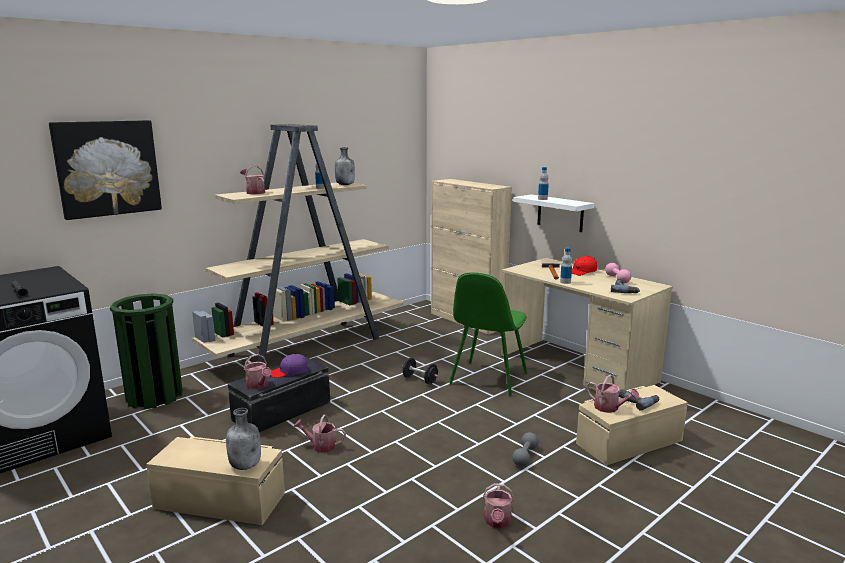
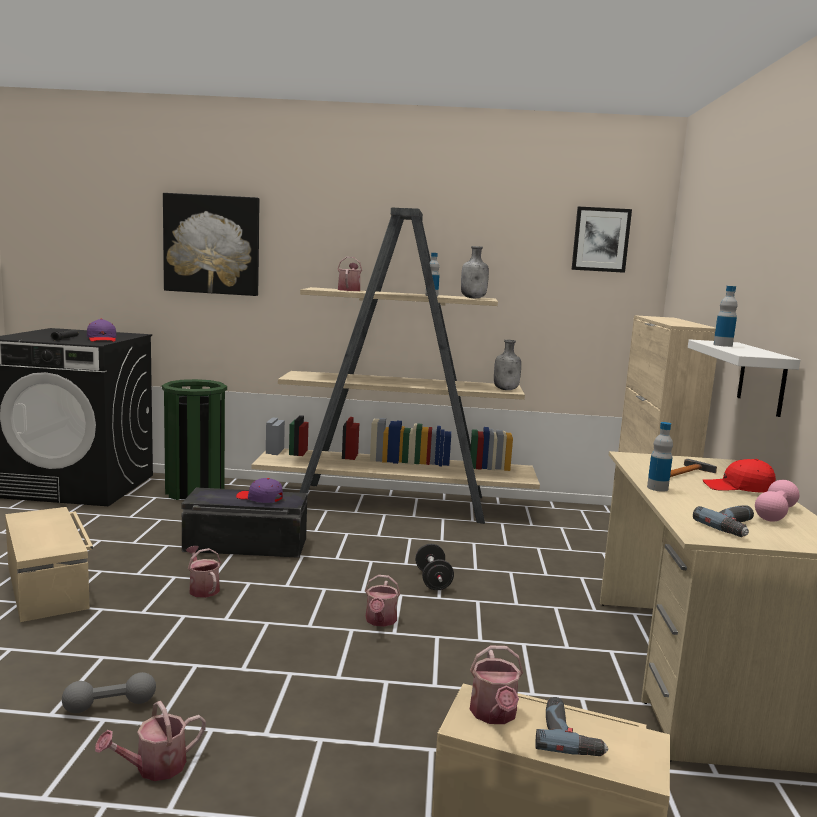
camera: 45 degrees right, 5 degrees down
grey bottle [226,408,261,470] -> grey bottle moved to [494,340,521,390]
watering can [244,354,272,389] -> watering can moved to [365,575,400,627]
green chair [449,272,528,396] -> none
grey dumbbell [512,432,538,467] -> grey dumbbell moved to [62,672,156,713]
none -> purple cap [87,319,117,342]
none -> picture [571,207,632,273]

